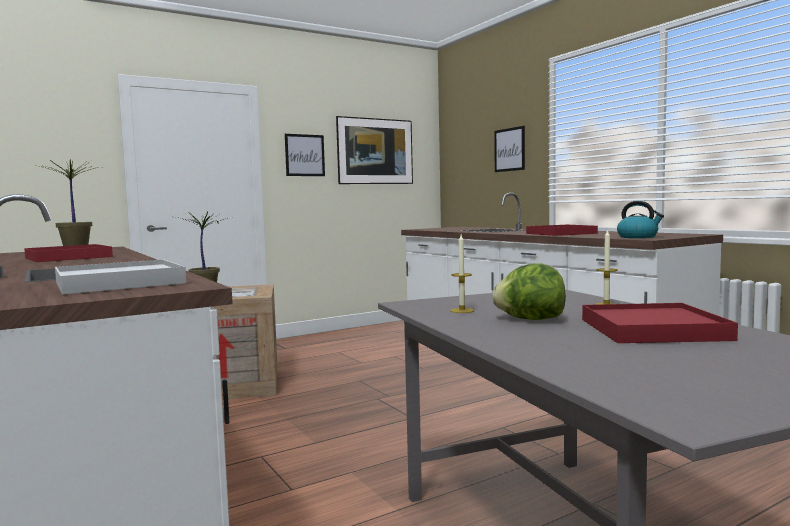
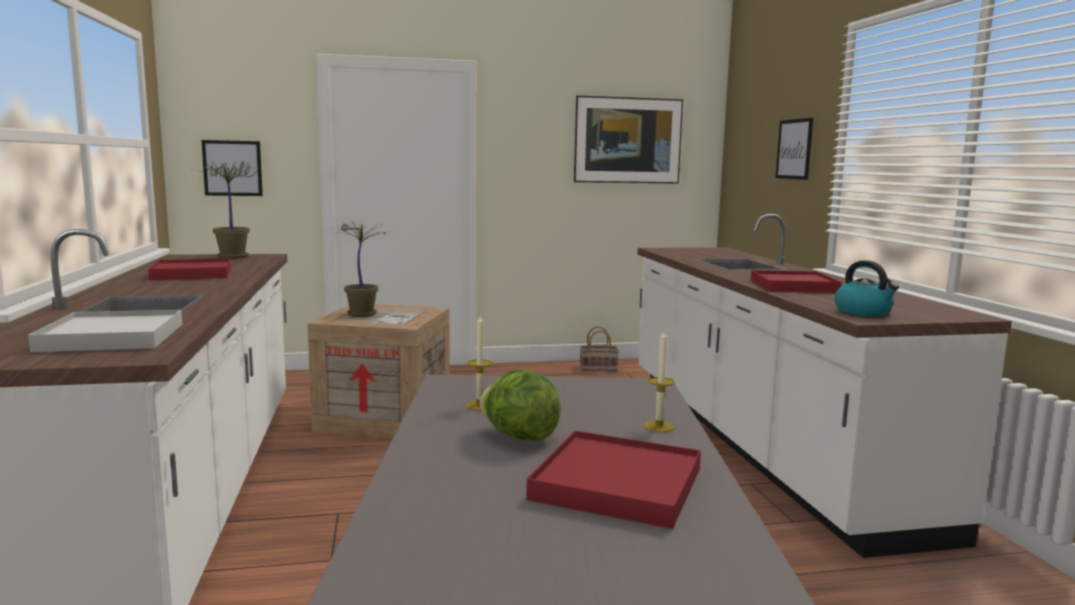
camera: 20 degrees right, 5 degrees up
picture [285,134,325,176] -> picture moved to [202,140,263,196]
none -> basket [580,326,619,371]

